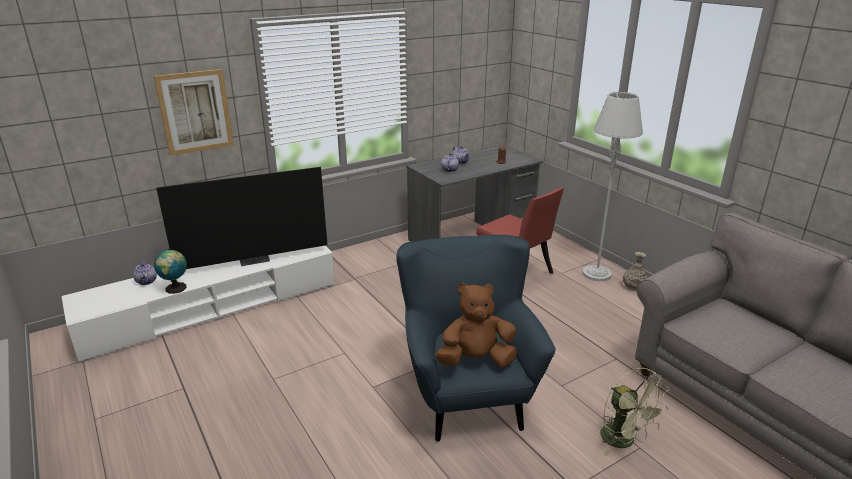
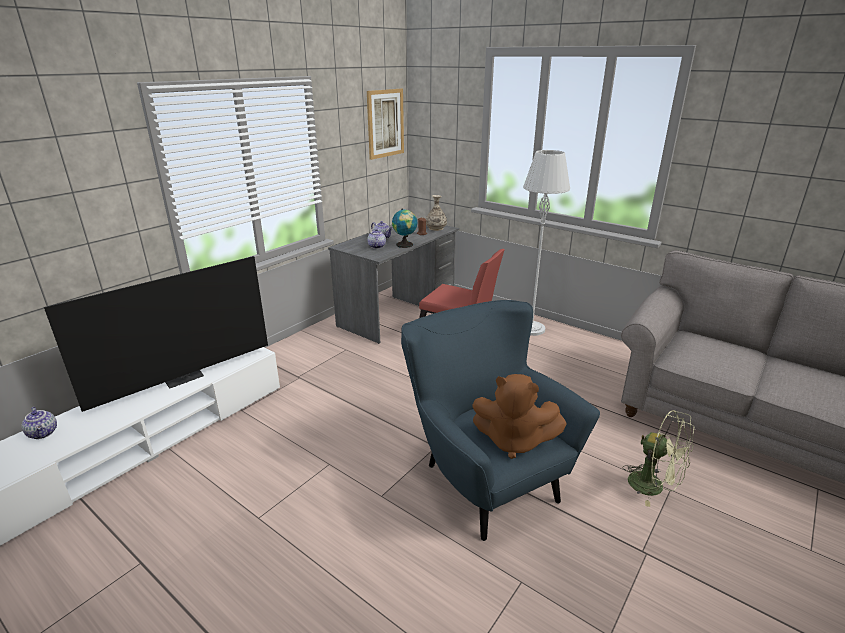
camera: 20 degrees left, 0 degrees up
picture [154,69,234,156] -> picture moved to [367,89,404,160]
globe [154,248,187,294] -> globe moved to [392,208,417,248]
brown plush toy [436,283,517,368] -> brown plush toy turned 135 degrees counterclockwise [472,374,567,459]
vase [623,252,648,291] -> vase moved to [426,195,447,231]

